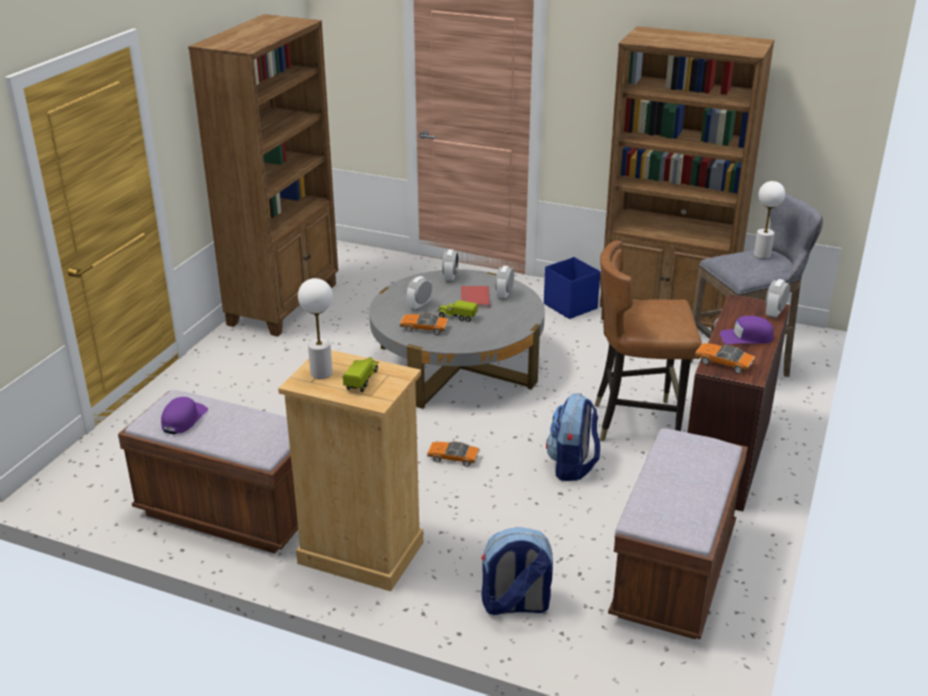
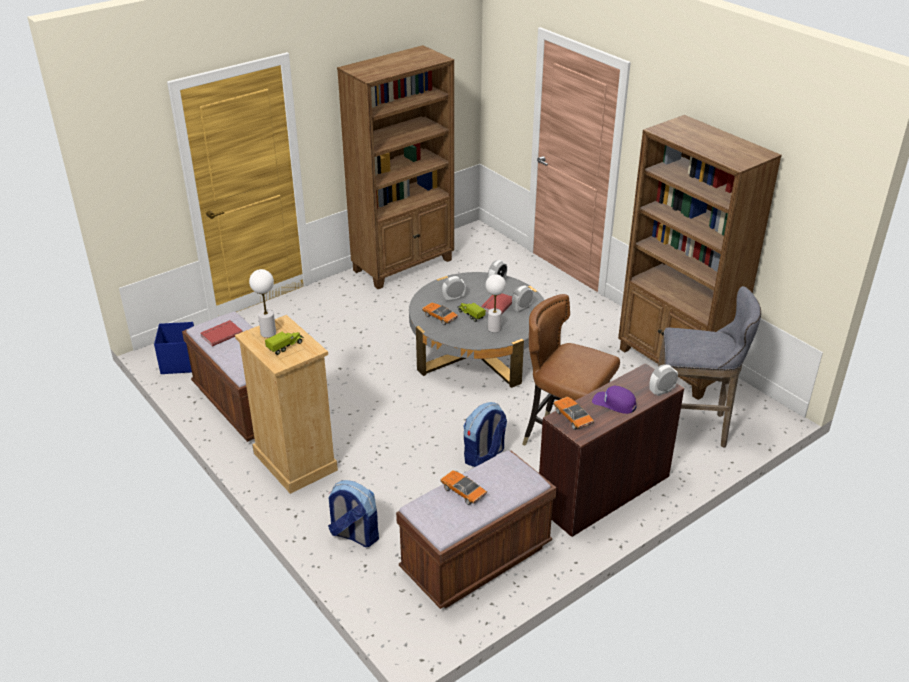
camera: 30 degrees right, 5 degrees up
purple cap [161,397,208,434] -> red book [200,320,243,347]
toy car [427,441,479,467] -> toy car moved to [440,470,487,505]
blue storage box [544,257,600,319] -> blue storage box moved to [154,322,194,374]
white table lamp [754,181,785,259] -> white table lamp moved to [485,274,506,333]

